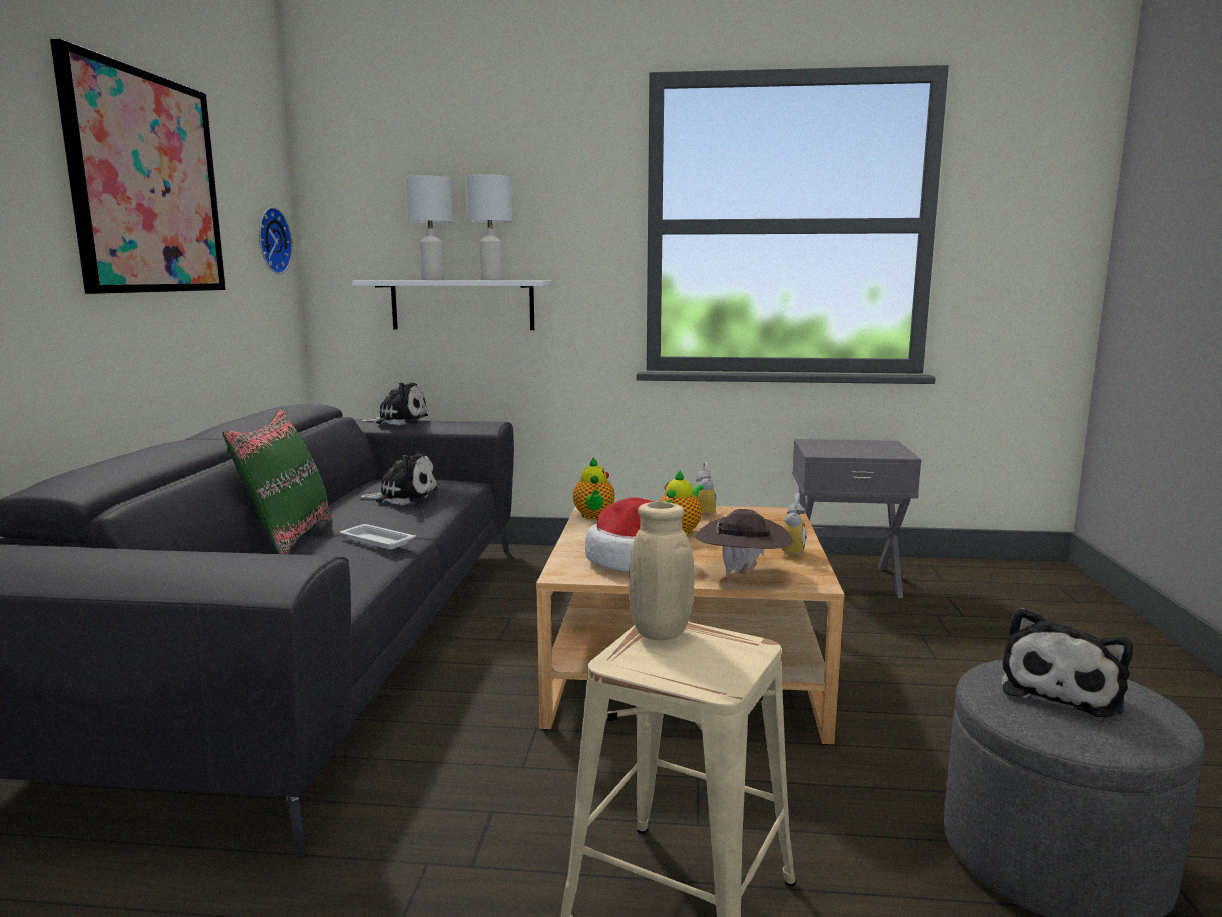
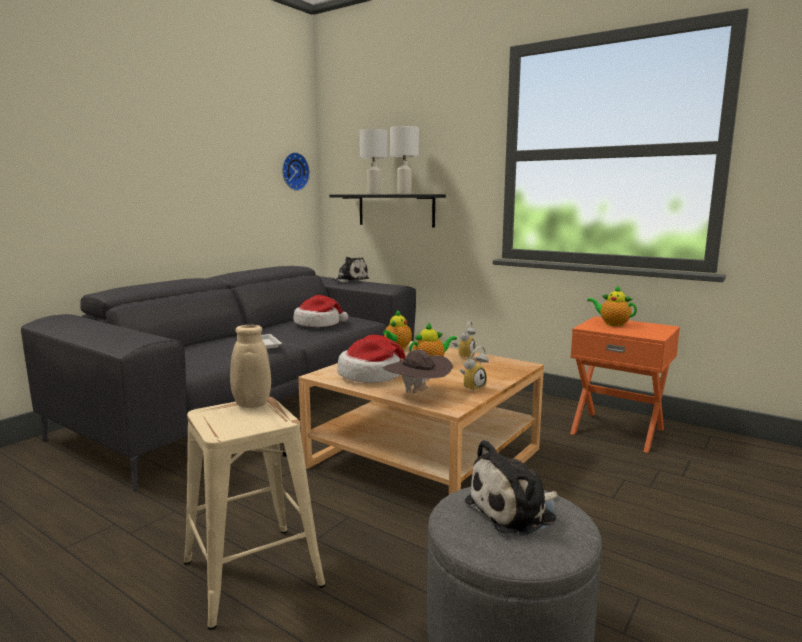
camera: 30 degrees right, 0 degrees up
picture [50,39,226,294] -> none
green pillow [222,408,331,554] -> none
white shelf [352,280,552,330] -> black shelf [329,194,446,228]
plush toy [359,451,438,505] -> hat [293,295,348,327]
grey nightstand [792,439,921,598] -> orange nightstand [570,316,680,453]
none -> teapot [587,285,637,327]

